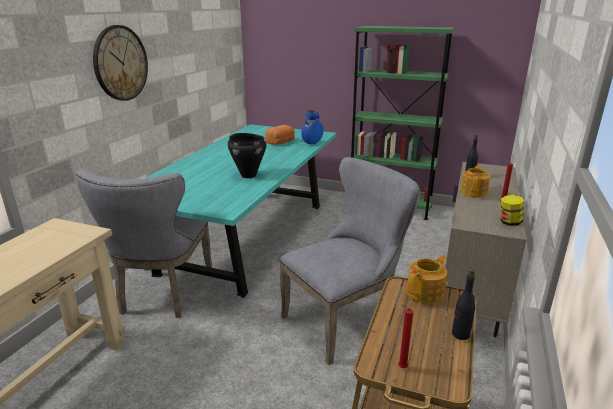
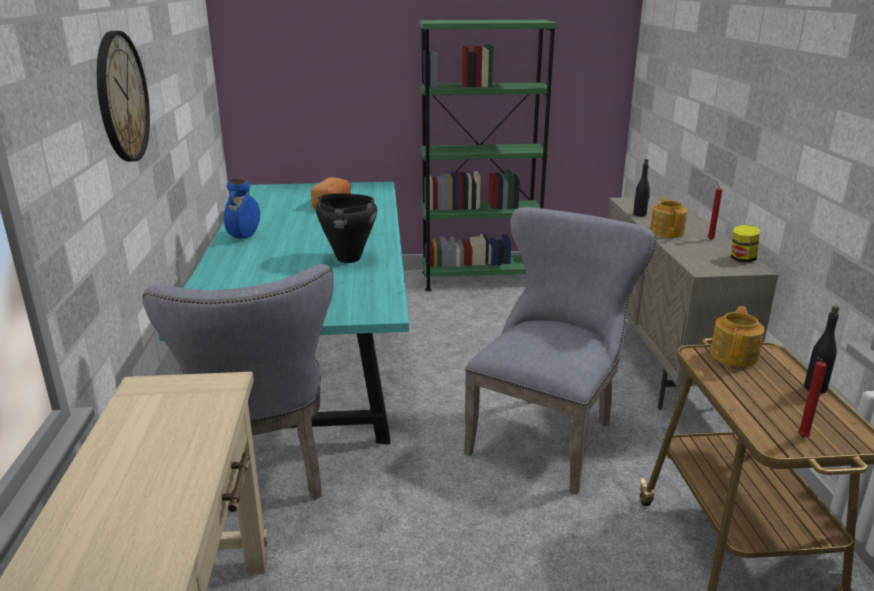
camera: 25 degrees left, 0 degrees up
blue vase [301,110,324,144] -> blue vase moved to [224,178,260,239]

